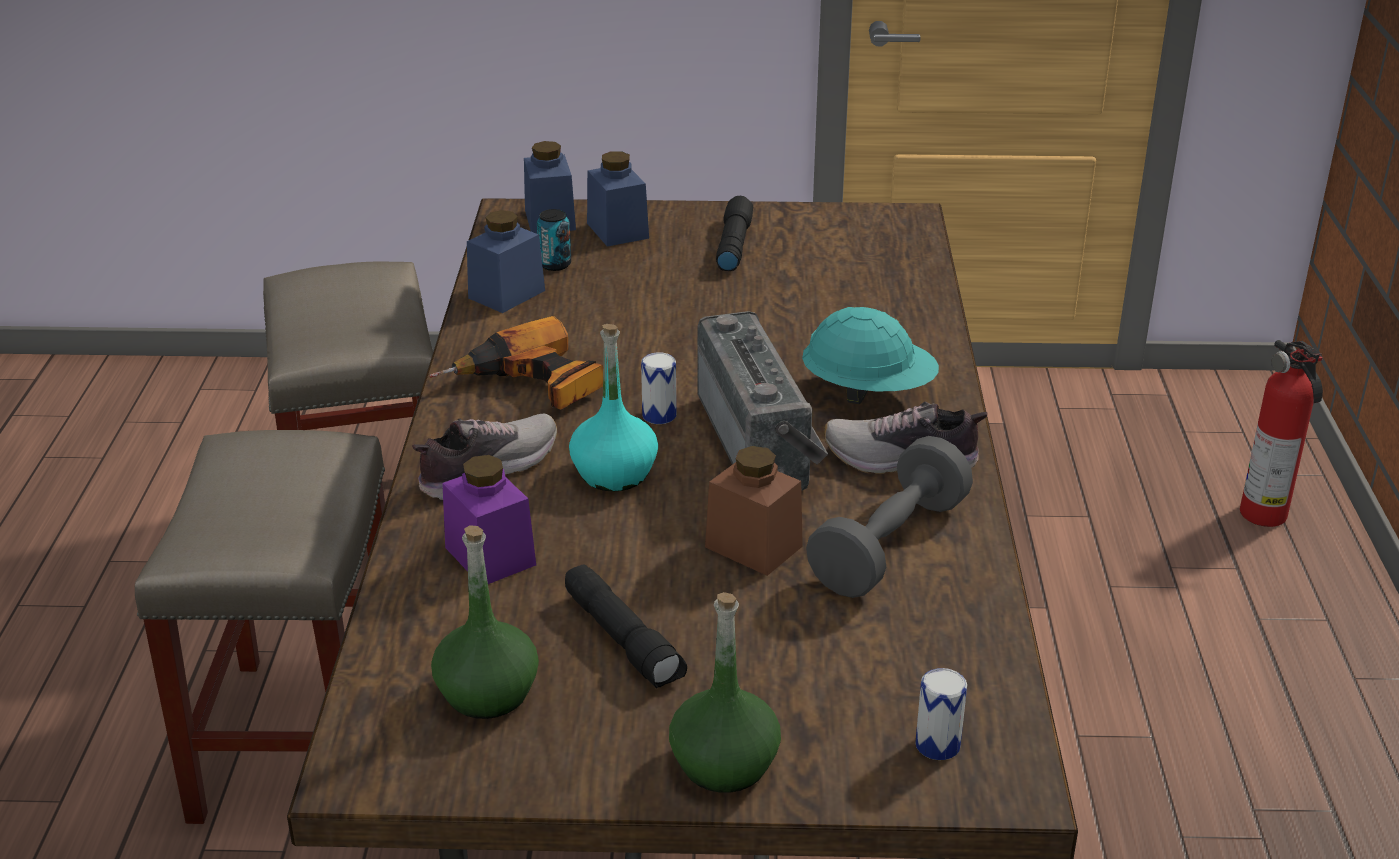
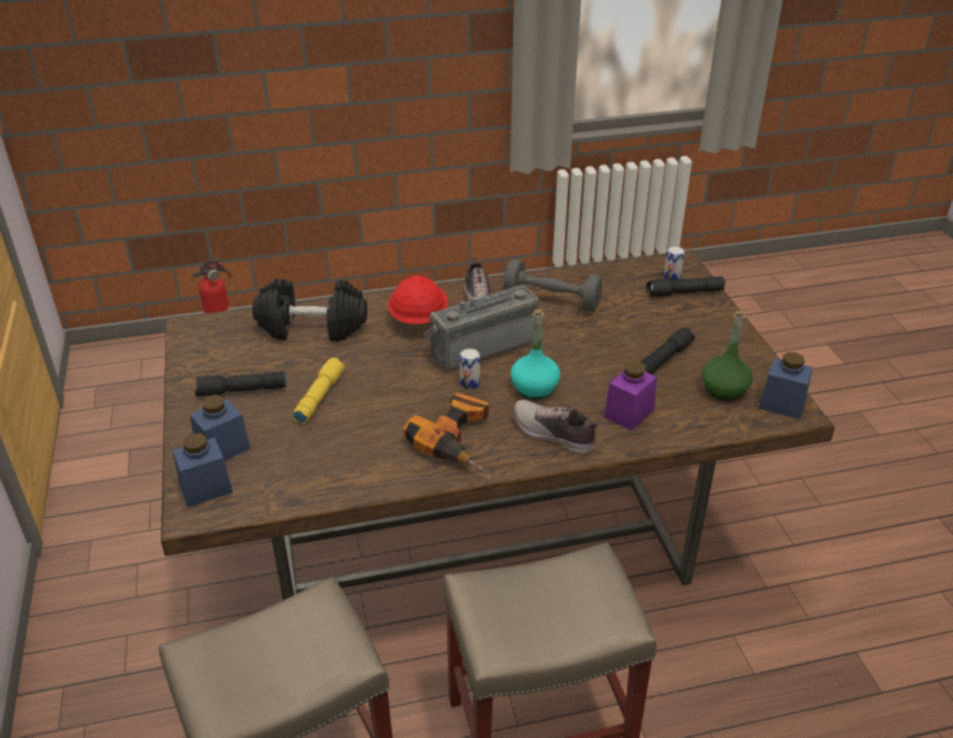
camera: 105 degrees left, 5 degrees up
blue jar [467,210,545,313] -> blue jar moved to [759,352,813,419]
can [537,209,571,271] -> none
green bottle [669,592,781,793] -> none
brown jar [705,446,803,576] -> none
turquoise hard hat [802,307,939,404] -> red hard hat [388,275,448,325]
none -> black dumbbell [252,279,367,341]
none -> yellow flashlight [293,358,345,423]
none -> black flashlight [646,276,726,297]

